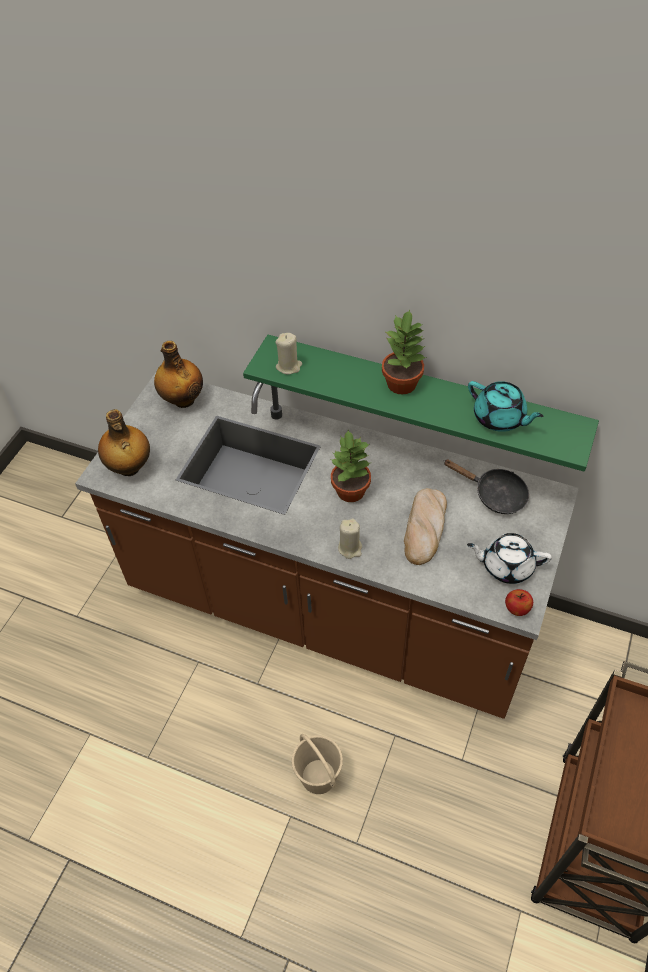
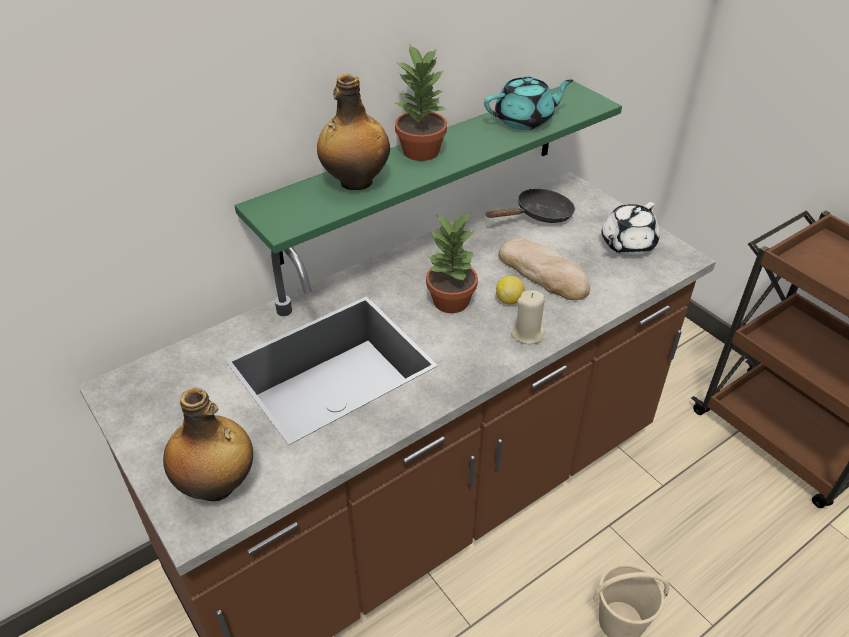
camera: 60 degrees left, 10 degrees down
bottle [154,341,203,408] -> bottle moved to [317,74,390,190]
beige candle [275,333,302,374] -> none
apple [505,589,533,616] -> none
none -> lemon [496,276,525,305]

